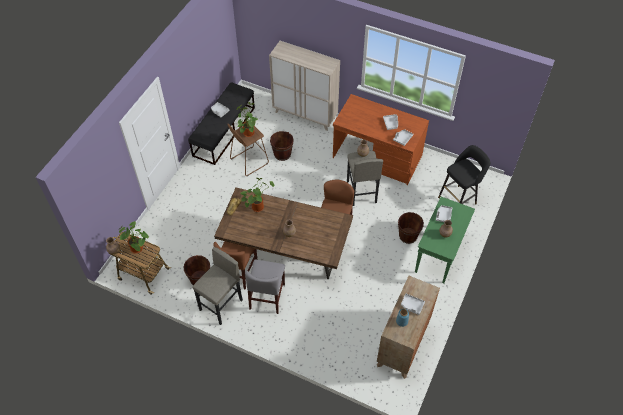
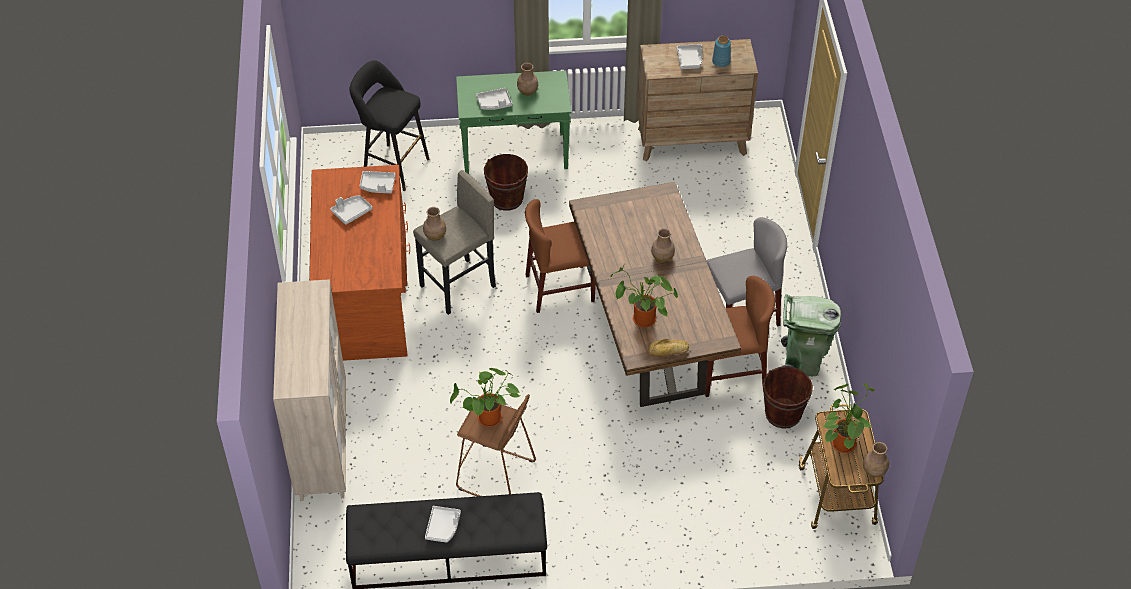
camera: 120 degrees left, 5 degrees down
grey stool [192,247,243,325] -> green trash can [781,294,841,376]
brown bucket [270,131,293,161] -> none

